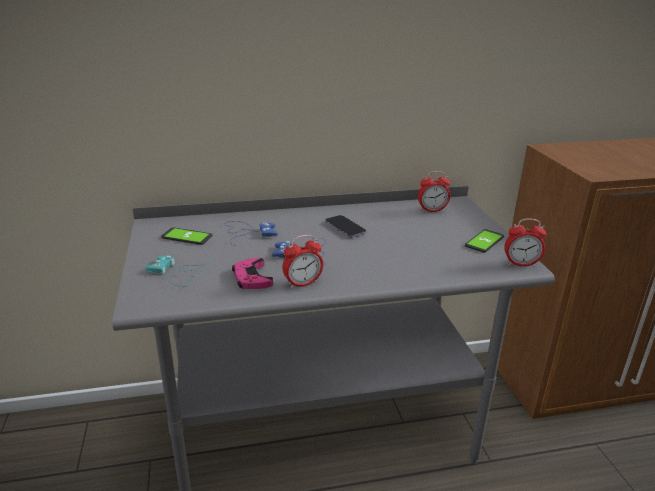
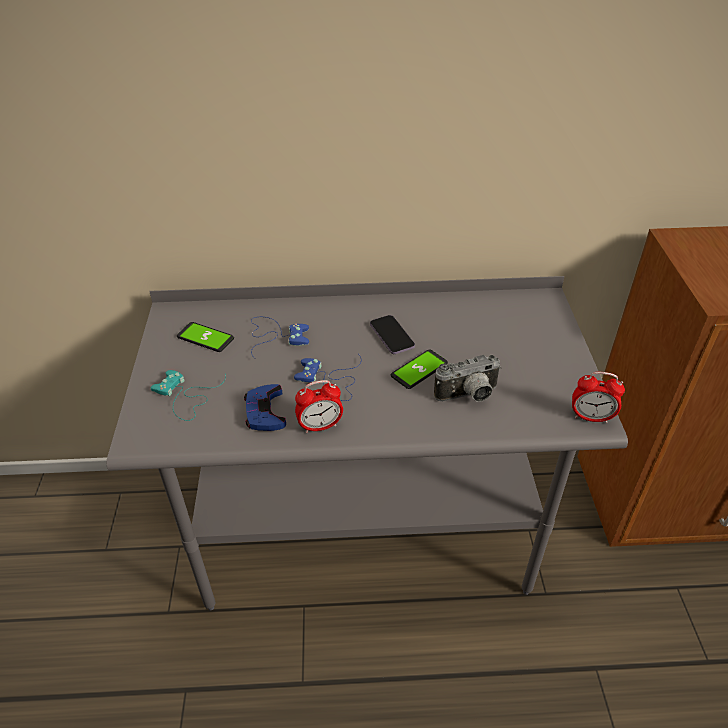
camera: 10 degrees right, 15 degrees up
pink game controller [232,258,273,289] -> blue game controller [244,384,286,431]
alarm clock [418,171,450,212] -> none
phone [465,229,504,253] -> phone moved to [391,349,448,389]
none -> camera [434,355,501,402]

